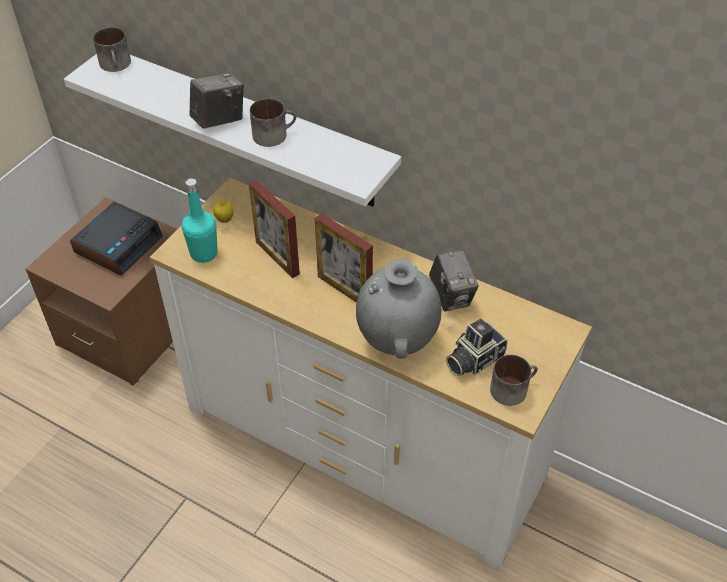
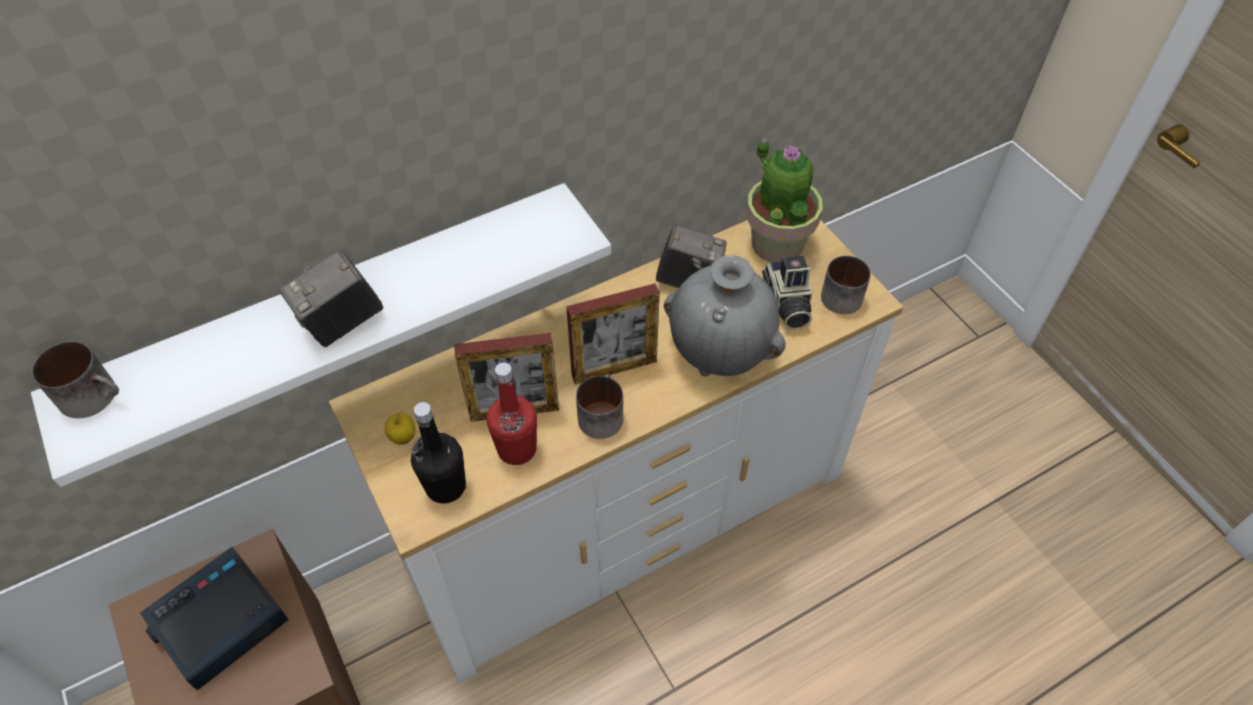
camera: 60 degrees left, 5 degrees up
alarm clock [70,202,163,276] -> alarm clock turned 105 degrees counterclockwise [140,547,289,690]
turquoise bottle [182,178,218,263] -> black bottle [411,402,466,504]
camera [190,73,244,129] -> camera turned 120 degrees counterclockwise [280,249,383,347]
mug [250,98,296,147] -> mug moved to [576,374,623,439]
none -> red bottle [487,363,537,465]
none -> potted plant [746,138,823,263]

